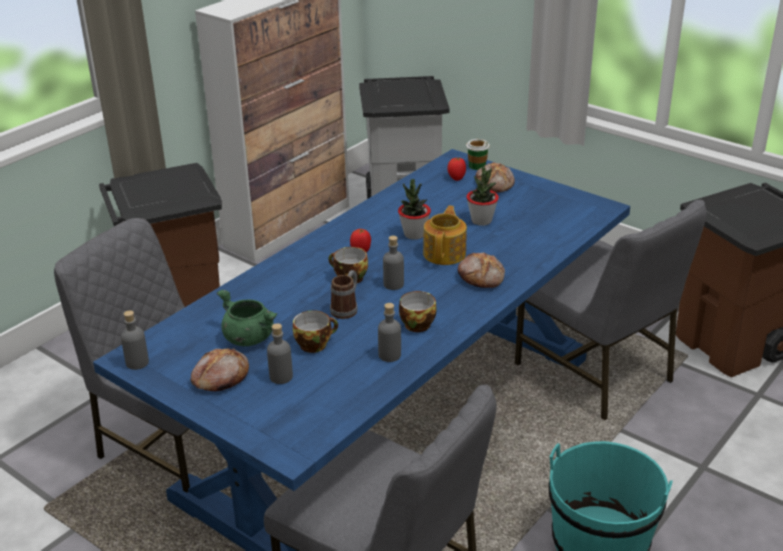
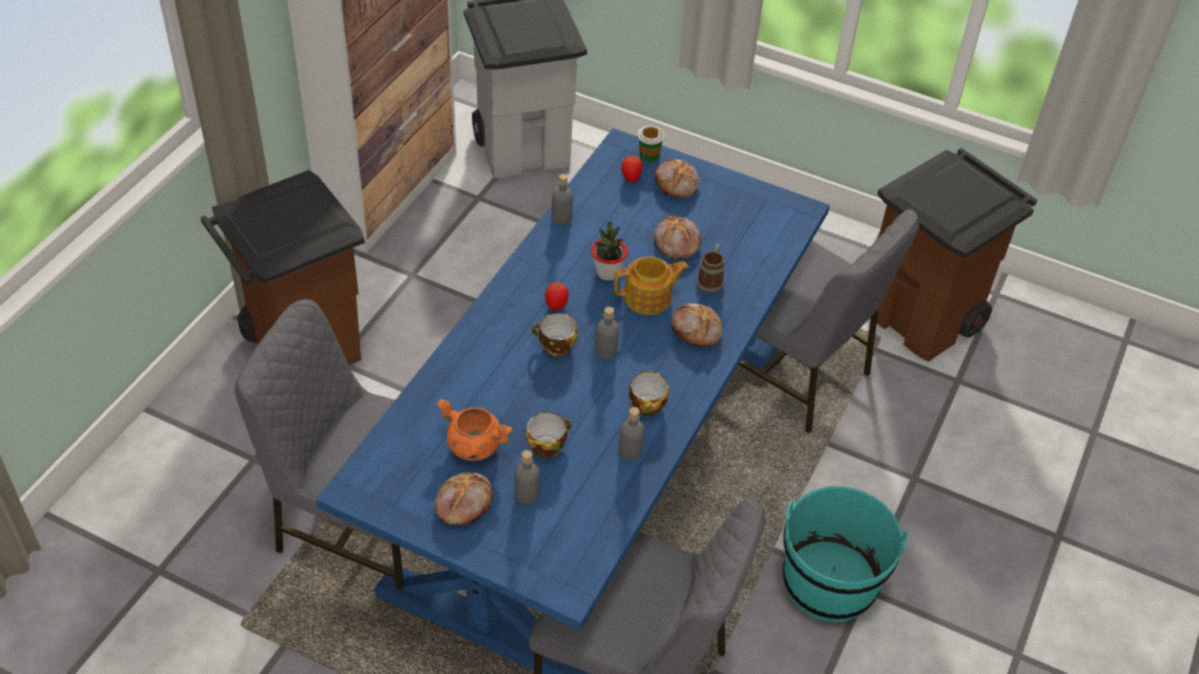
camera: 15 degrees left, 15 degrees up
grey bottle [121,310,149,370] -> grey bottle moved to [551,174,573,225]
green cooking pot [217,290,277,346] -> orange cooking pot [437,399,513,461]
mug [330,270,358,319] -> mug moved to [696,244,725,294]
teapot [423,206,467,265] -> teapot turned 75 degrees clockwise [614,256,689,315]
potted plant [466,166,499,226] -> bread [654,215,701,260]

